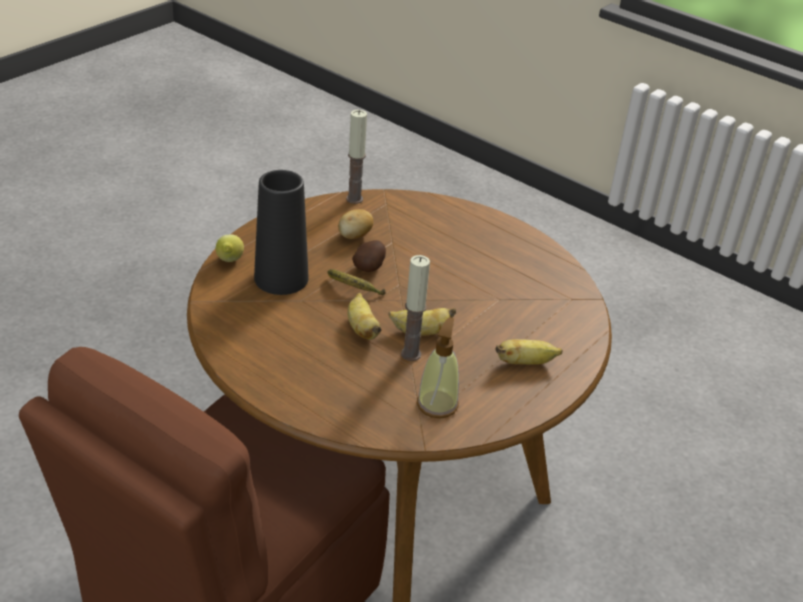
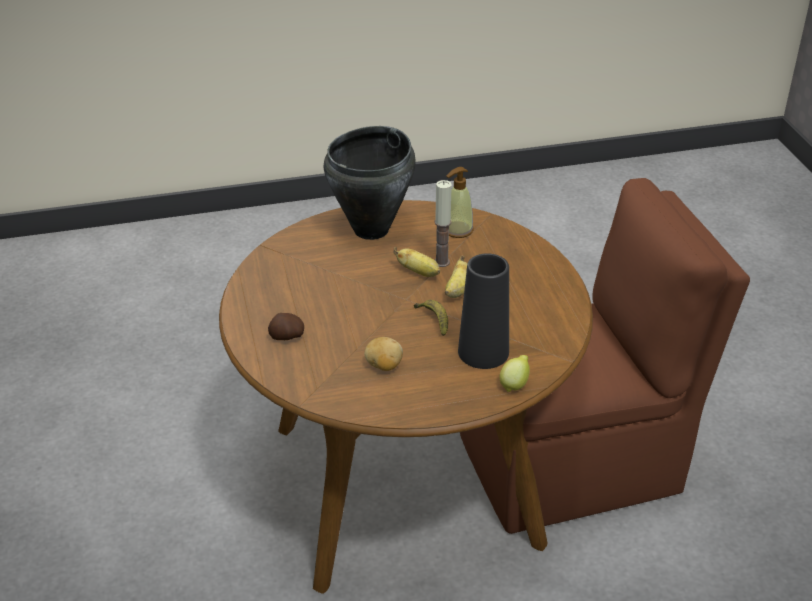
camera: 140 degrees left, 0 degrees up
candle [346,110,367,204] -> none
potato [352,240,386,272] -> potato moved to [268,313,304,340]
banana [495,339,563,364] -> black cooking pot [324,126,416,240]

